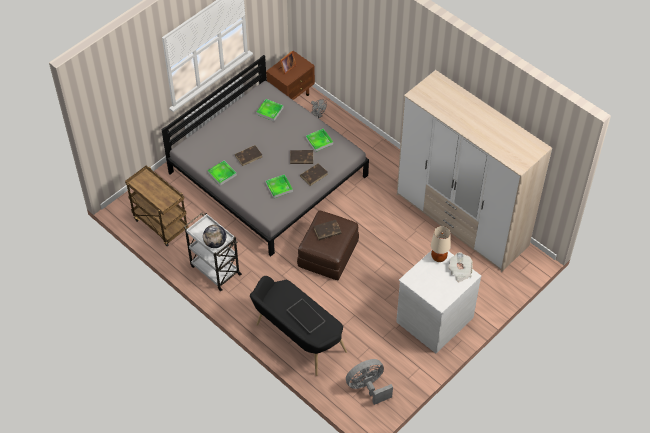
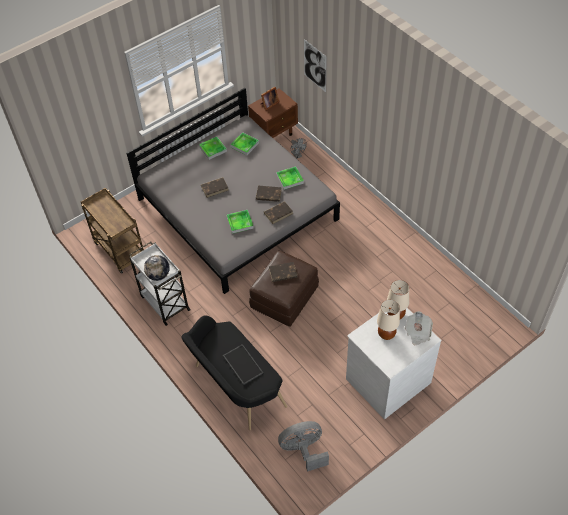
camera: 10 degrees right, 0 degrees up
tray [208,161,237,185] -> tray moved to [199,137,227,160]
wardrobe [397,70,552,272] -> none
none -> picture [304,39,327,92]
none -> beige table lamp [377,300,400,340]

